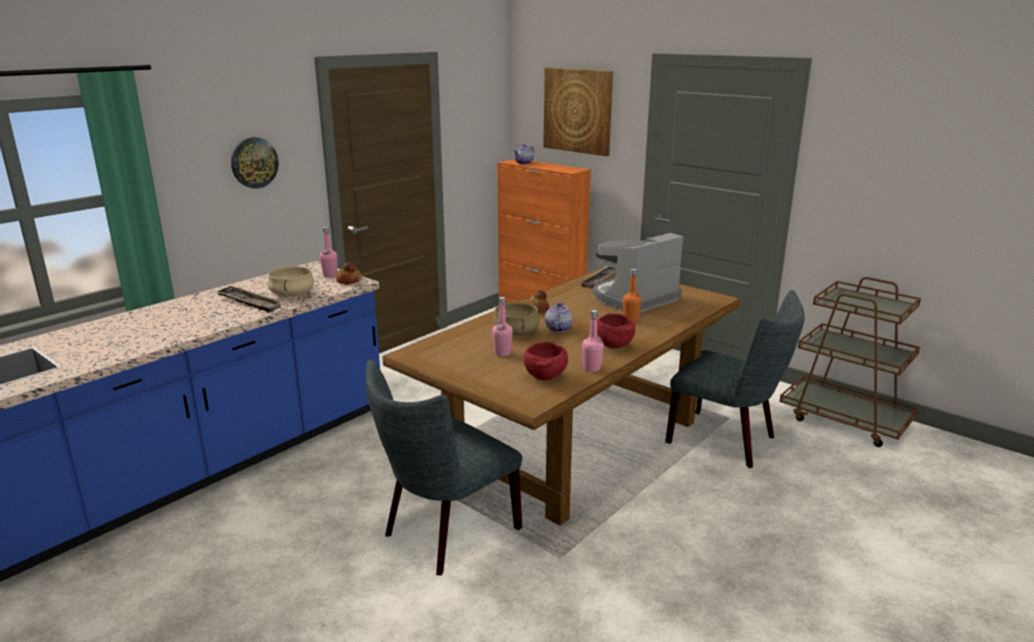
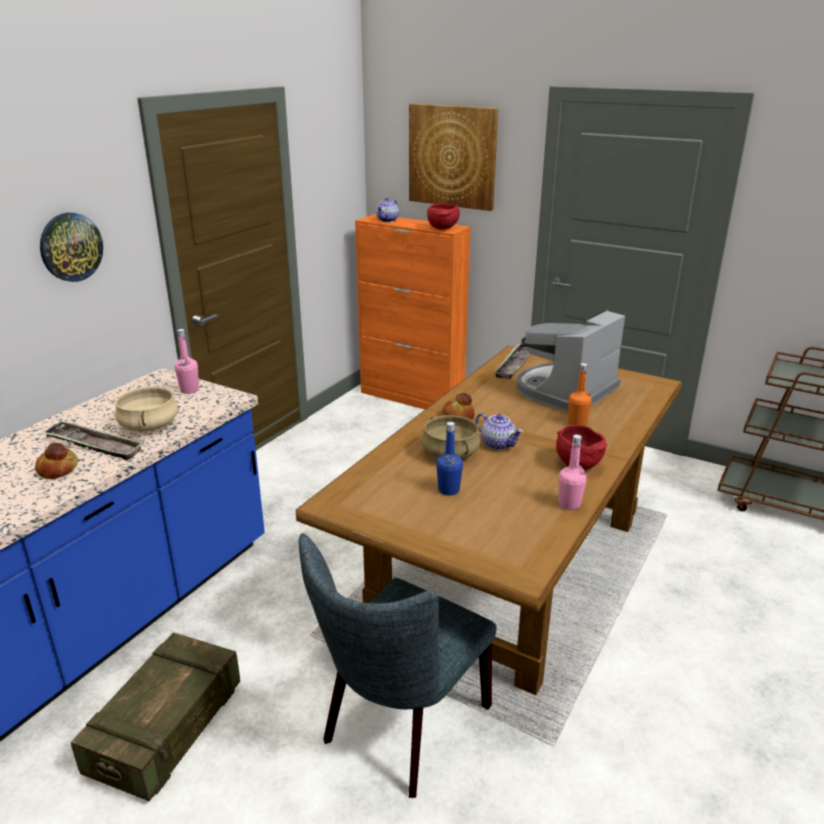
camera: 10 degrees left, 5 degrees up
bread [336,262,362,284] -> bread moved to [35,443,78,479]
pink bottle [492,297,513,356] -> blue bottle [436,422,463,495]
red bowl [524,342,568,380] -> red bowl moved to [427,203,460,229]
teapot [545,302,573,332] -> teapot turned 135 degrees clockwise [476,413,523,450]
grey chair [665,290,805,468] -> none
none -> crate [71,632,240,801]

